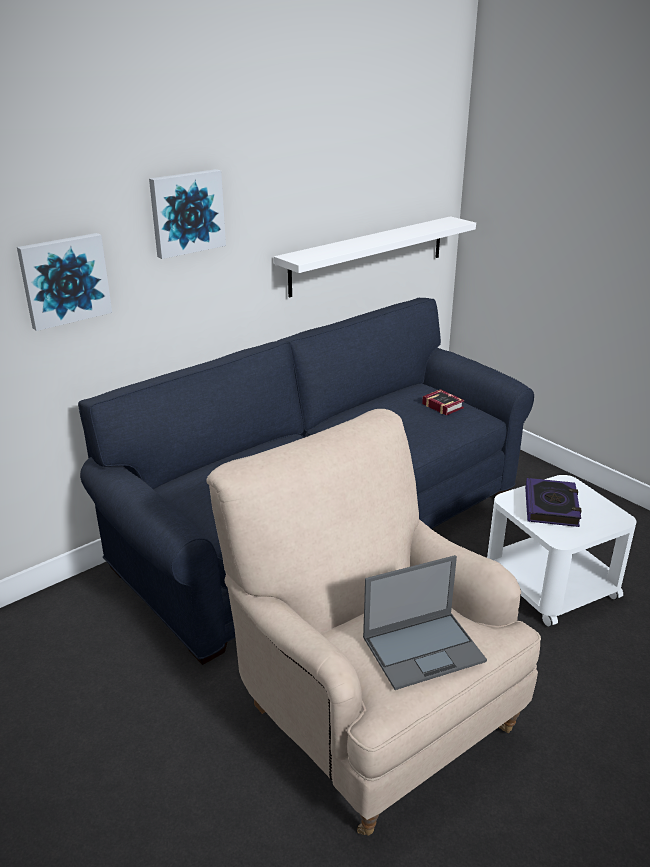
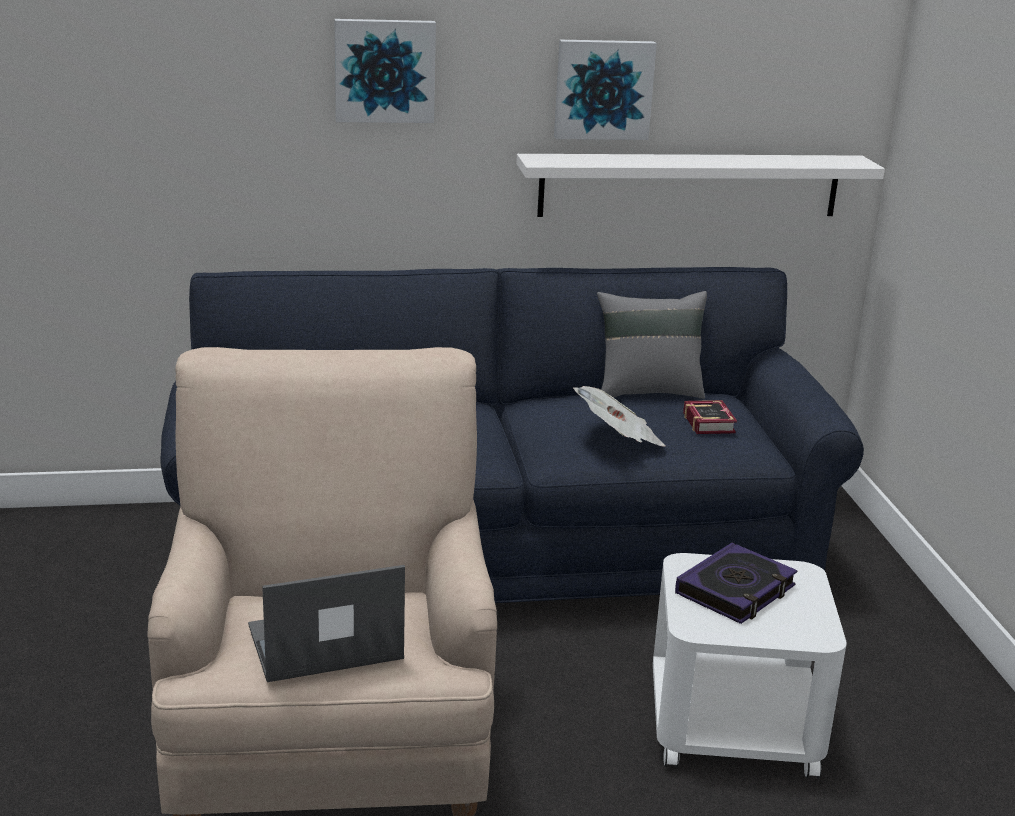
camera: 30 degrees right, 5 degrees down
picture [17,233,112,331] -> picture moved to [554,40,657,140]
laptop [363,555,487,690] -> laptop turned 150 degrees clockwise [248,565,405,682]
none -> newspaper [573,386,666,447]
none -> grey pillow [597,291,707,399]

